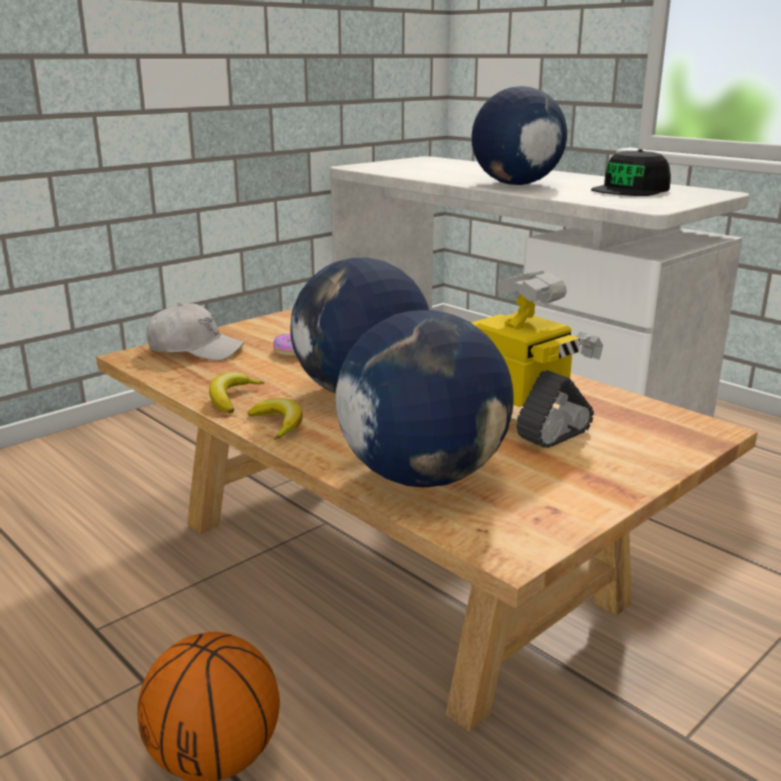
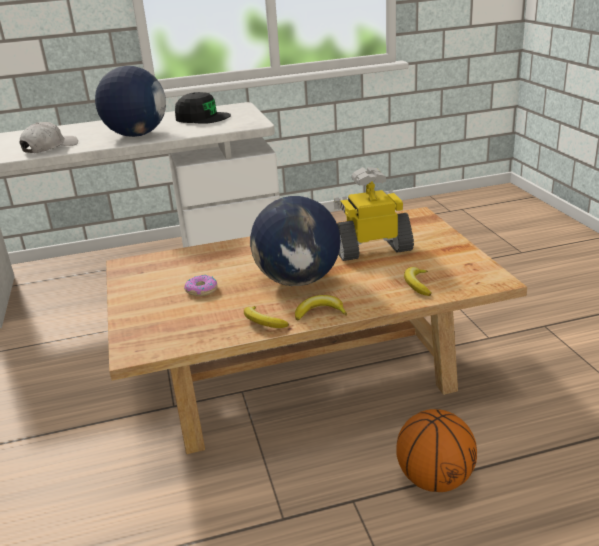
camera: 60 degrees left, 5 degrees up
white cap [146,303,245,361] -> white cap moved to [20,122,78,153]
globe [335,310,514,487] -> banana [404,267,431,296]
black cap [591,149,671,196] -> black cap turned 60 degrees counterclockwise [175,92,231,124]

